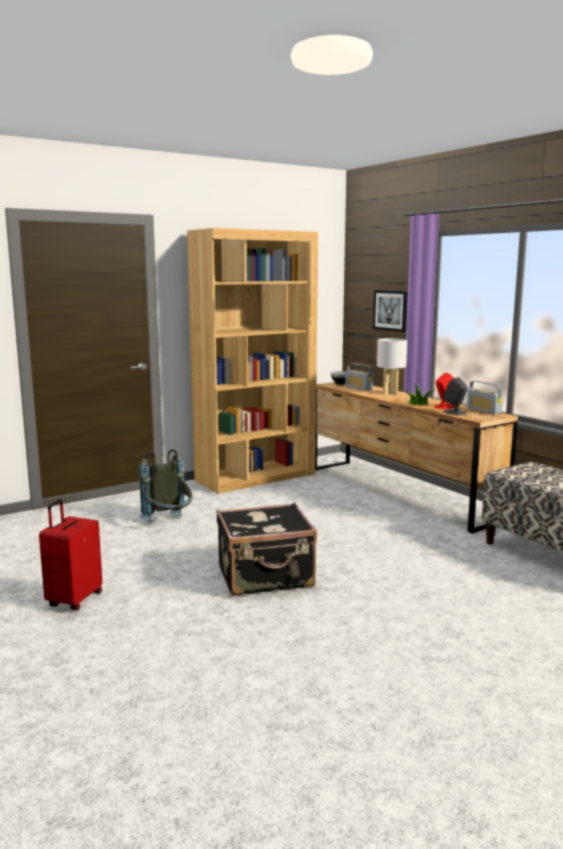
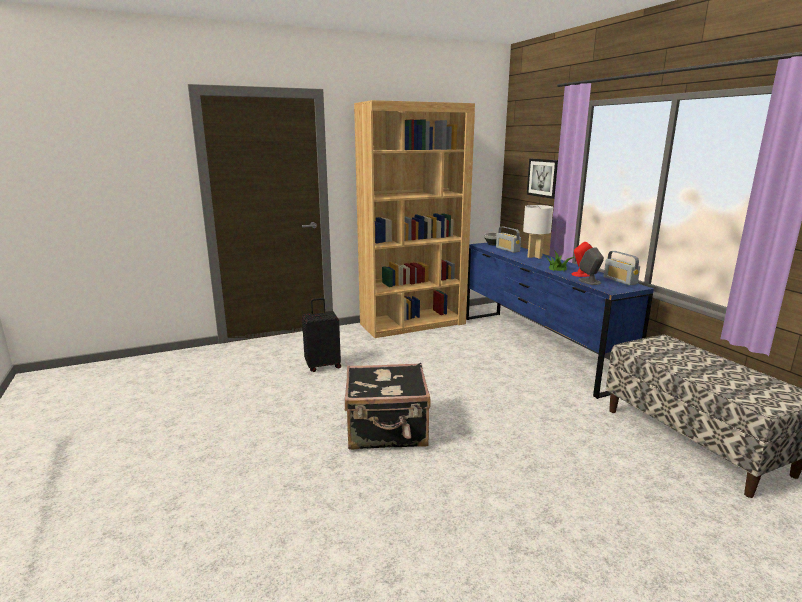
camera: 10 degrees right, 5 degrees up
red suitcase [39,499,102,610] -> none
grey backpack [139,449,192,522] -> black suitcase [302,298,341,372]
brown dresser [315,382,518,534] -> blue dresser [466,243,654,399]

